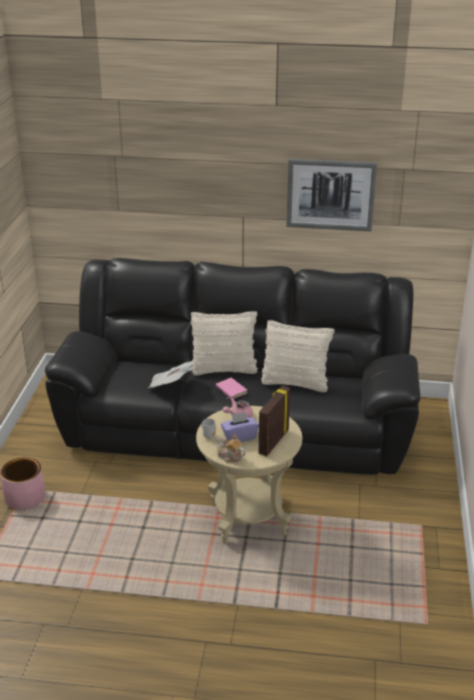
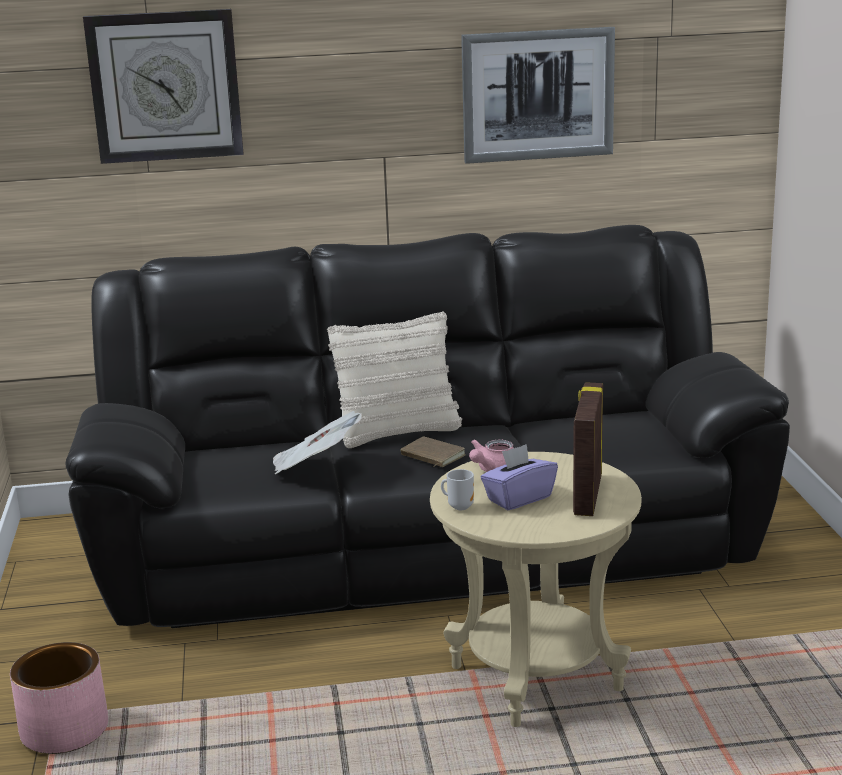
camera: 15 degrees left, 10 degrees down
pink book [216,378,247,399] -> brown book [400,437,466,467]
teapot [216,434,246,463] -> none
beige pillow [261,320,334,392] -> none
none -> wall clock [83,9,244,164]

